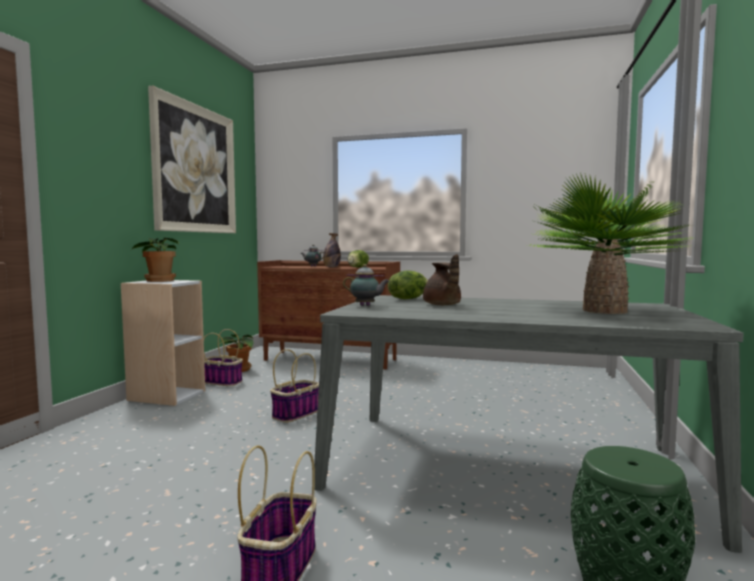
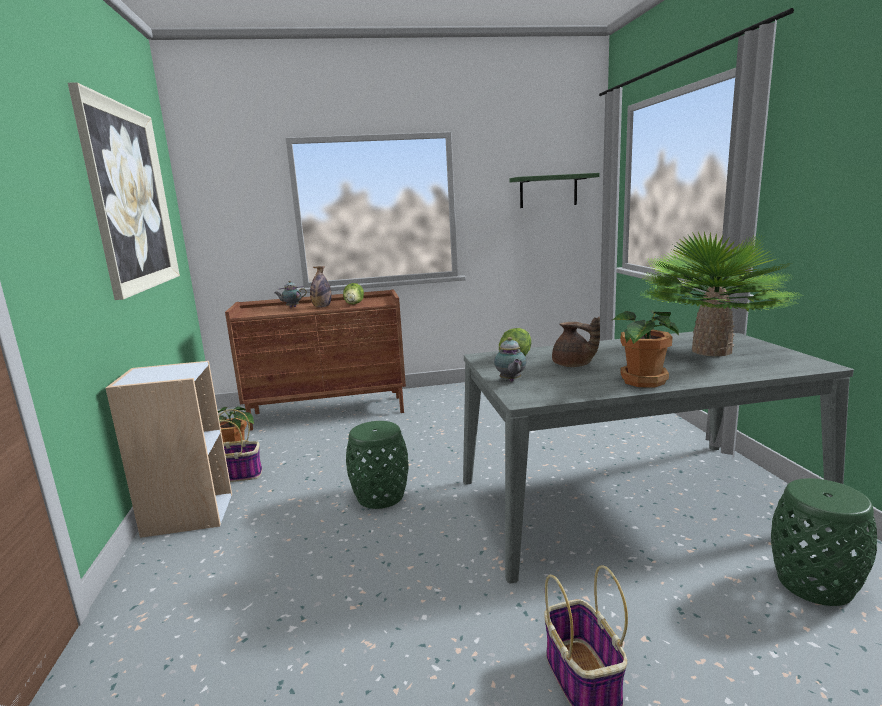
camera: 25 degrees left, 10 degrees up
potted plant [131,238,179,282] -> potted plant moved to [611,310,679,388]
basket [270,349,319,423] -> green stool [346,421,409,509]
teapot [343,264,390,306] -> teapot turned 90 degrees clockwise [494,337,526,382]
none -> green shelf [509,173,600,208]

